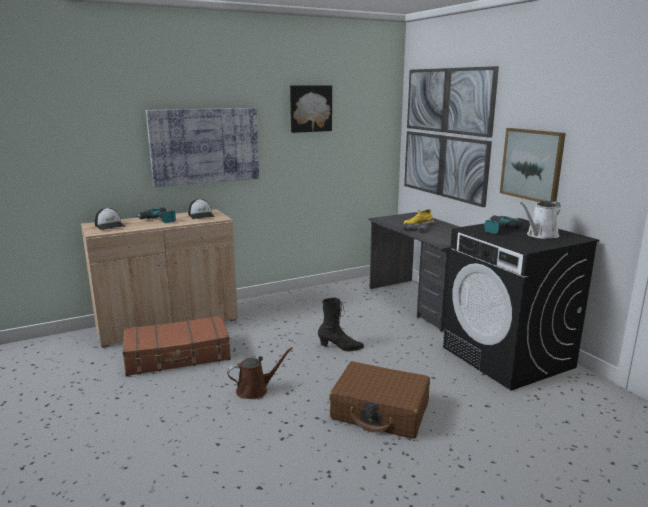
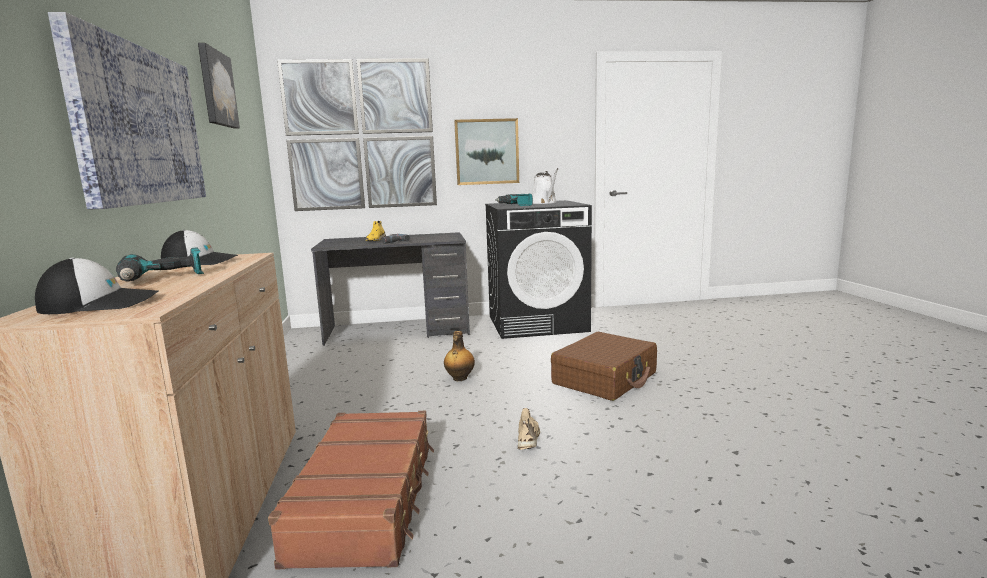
camera: 70 degrees left, 5 degrees down
brown watering can [227,347,293,399] -> beige shoe [518,408,540,450]
black boot [318,298,364,351] -> bottle [444,331,475,381]

